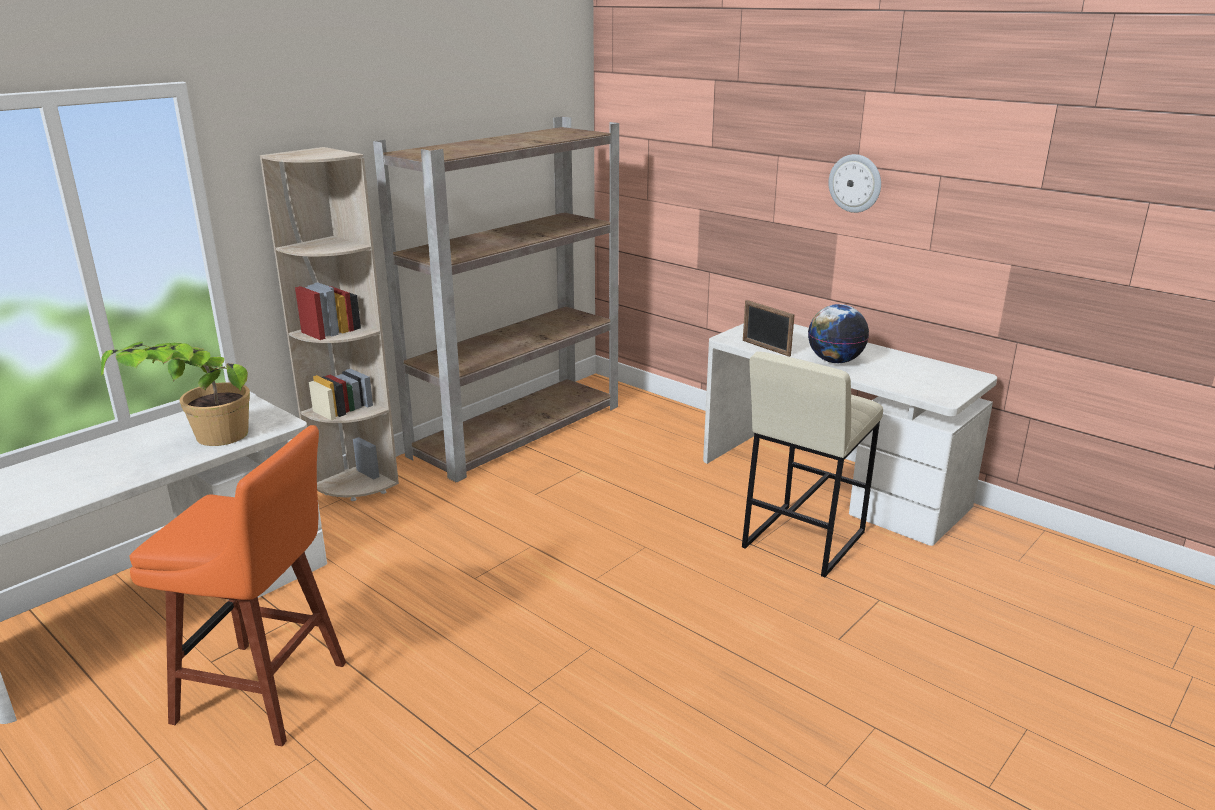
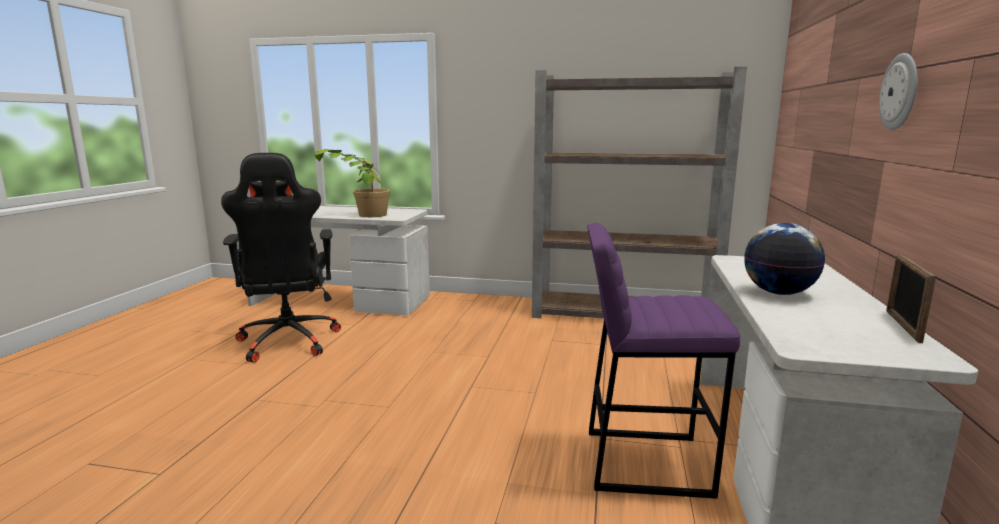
camera: 60 degrees right, 10 degrees down
orange stool [129,425,346,747] -> black office chair [221,153,341,363]
beige bookcase [260,147,399,501] -> none
beige stool [742,351,883,577] -> purple stool [587,222,740,499]
picture frame [743,300,795,357] -> picture frame moved to [886,254,936,343]

